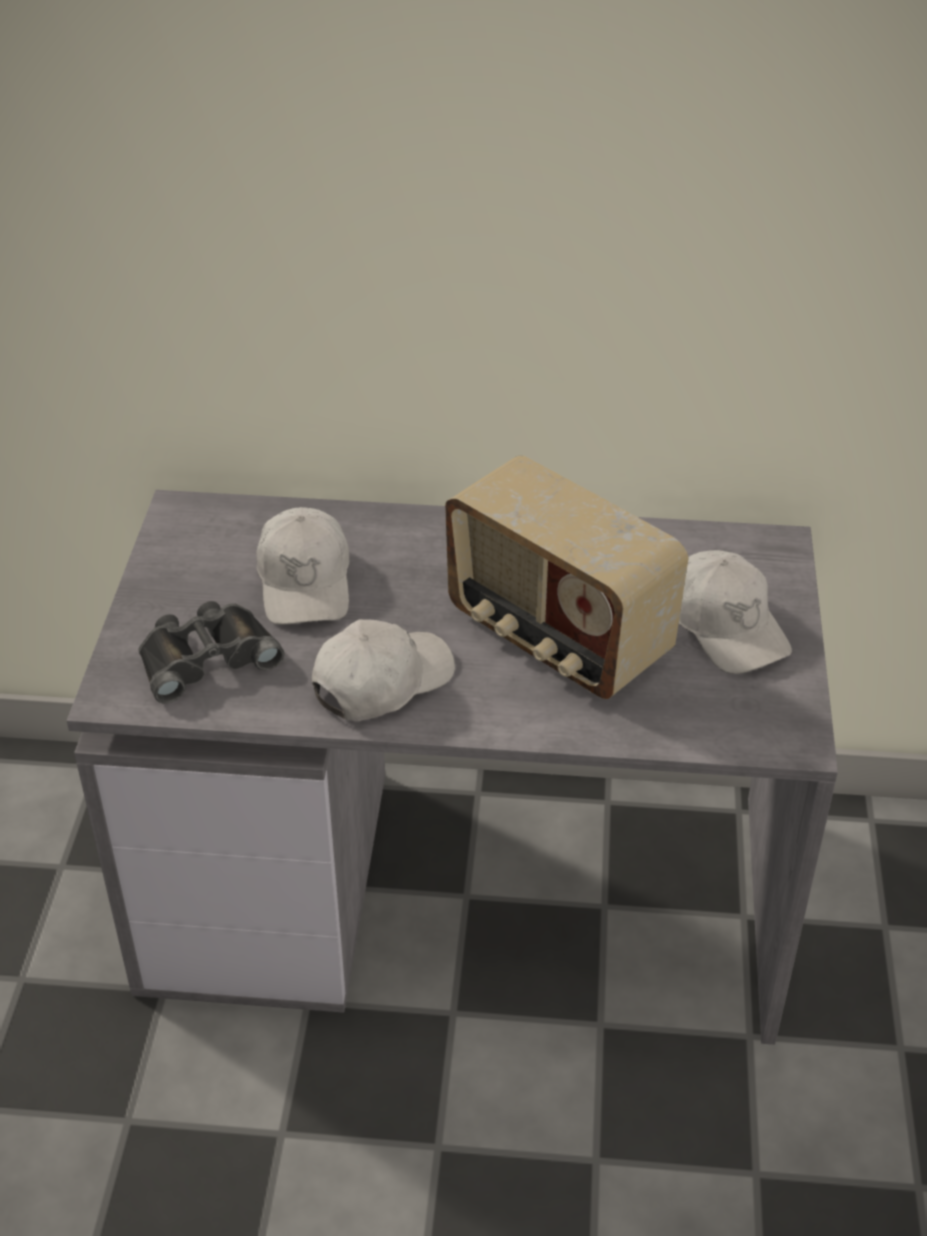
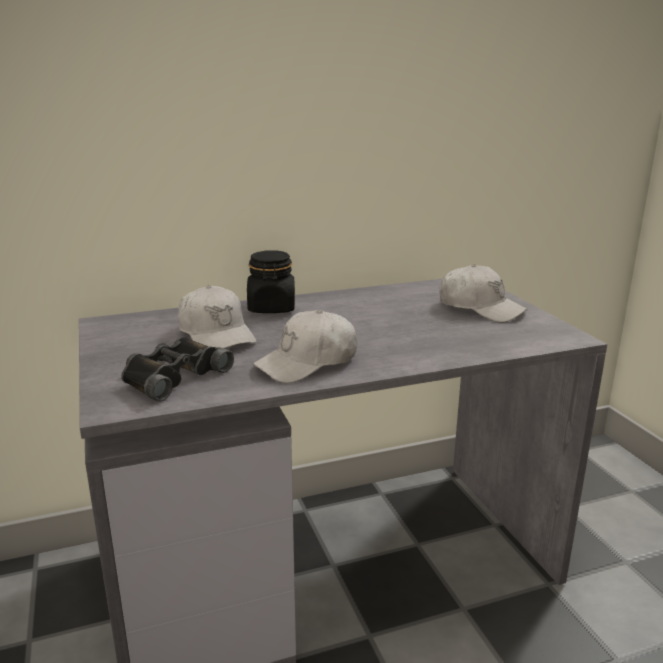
camera: 25 degrees left, 20 degrees down
white cap [312,619,455,721] -> white cap turned 150 degrees counterclockwise [253,310,357,383]
radio [445,456,688,699] -> none
none -> black jar [247,250,295,313]

